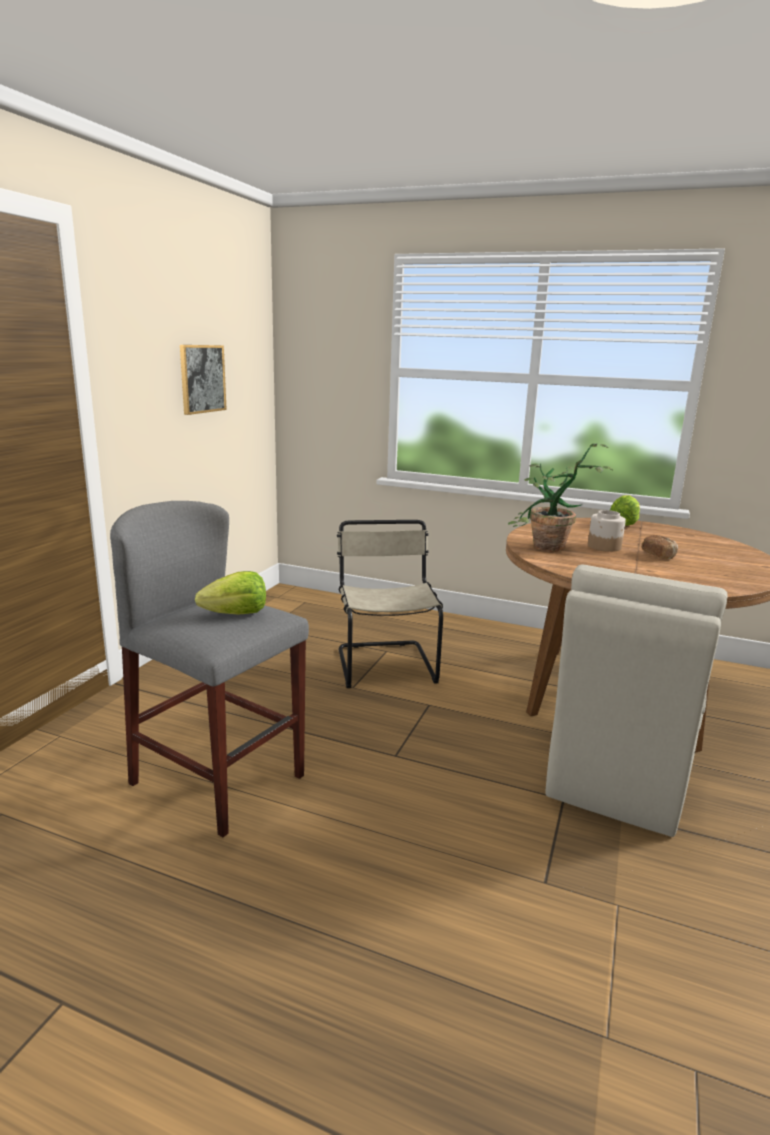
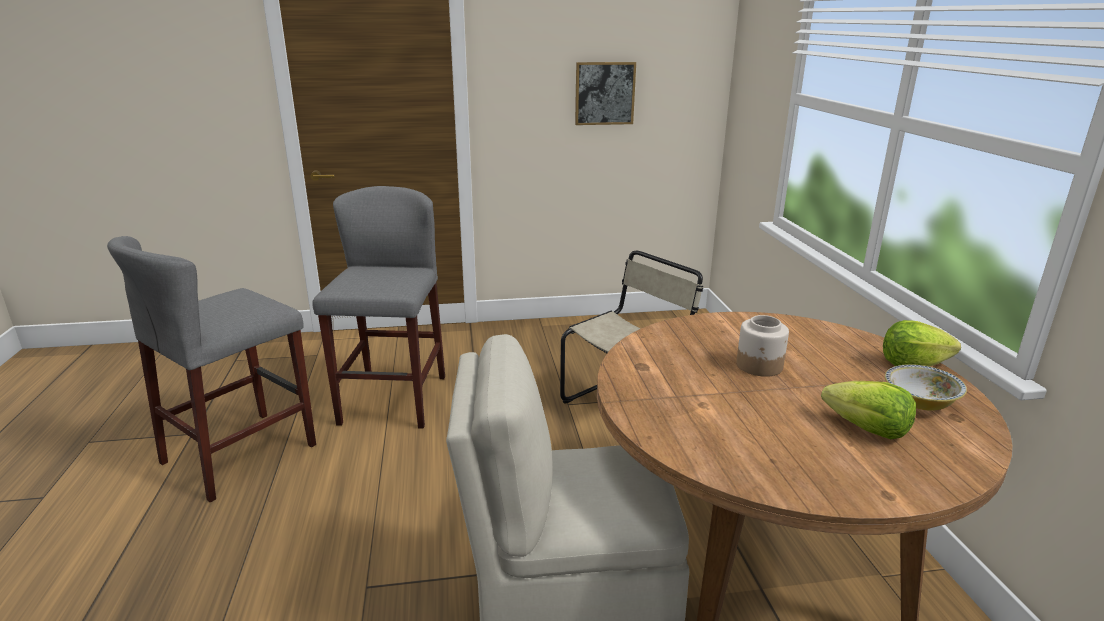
camera: 60 degrees right, 5 degrees up
lettuce [195,571,266,615] -> lettuce moved to [821,381,916,439]
potted plant [508,443,614,552] -> none
bread [641,535,678,559] -> none
none -> grey stool [107,236,316,503]
none -> bowl [885,364,967,411]

